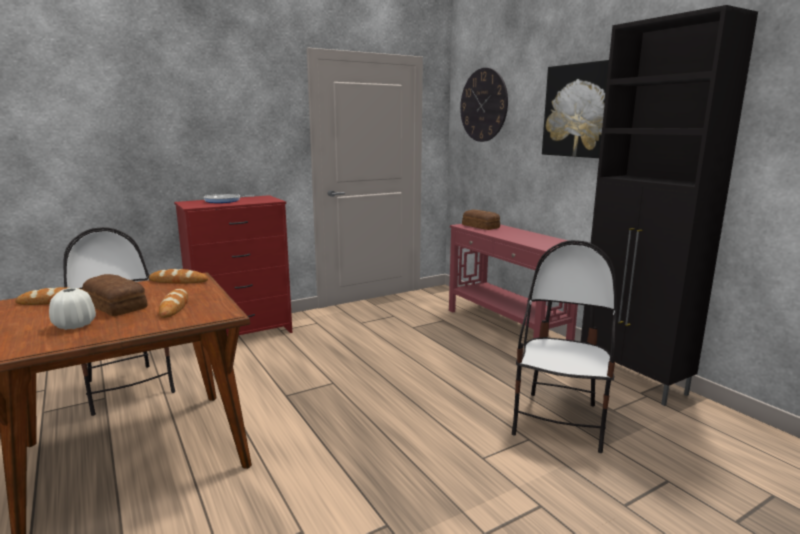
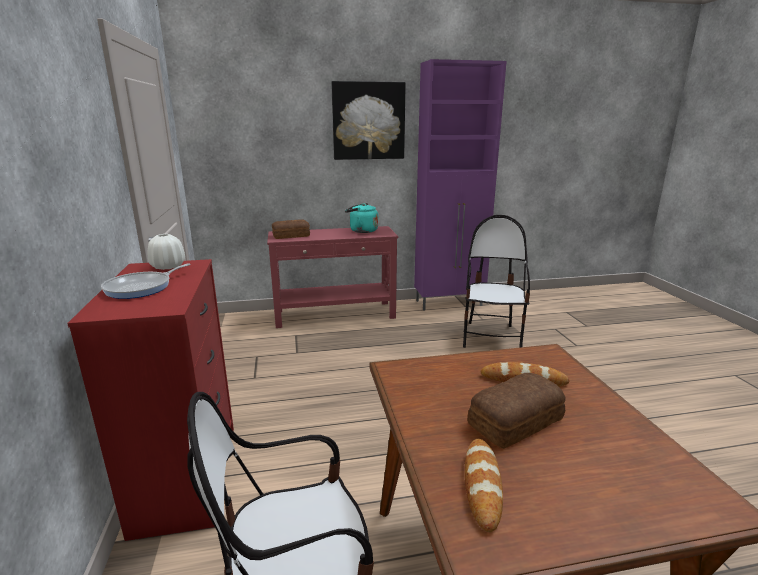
camera: 70 degrees left, 5 degrees up
white vase [49,288,96,330] -> white vase moved to [148,234,185,270]
bread [149,269,208,283] -> none
wall clock [460,68,508,142] -> none
chair [512,240,617,453] -> chair turned 60 degrees clockwise [463,215,530,348]
black cabinet [581,5,758,406] -> purple cabinet [414,59,507,311]
none -> turquoise kettle [345,203,378,233]

